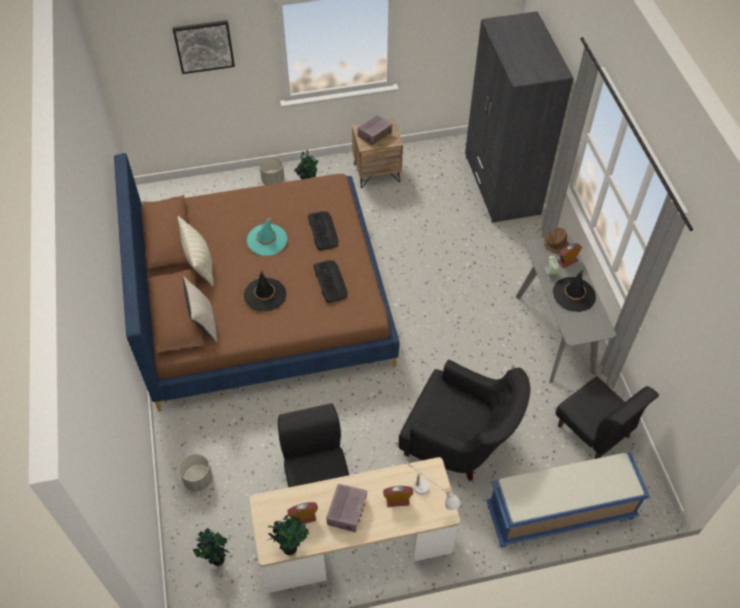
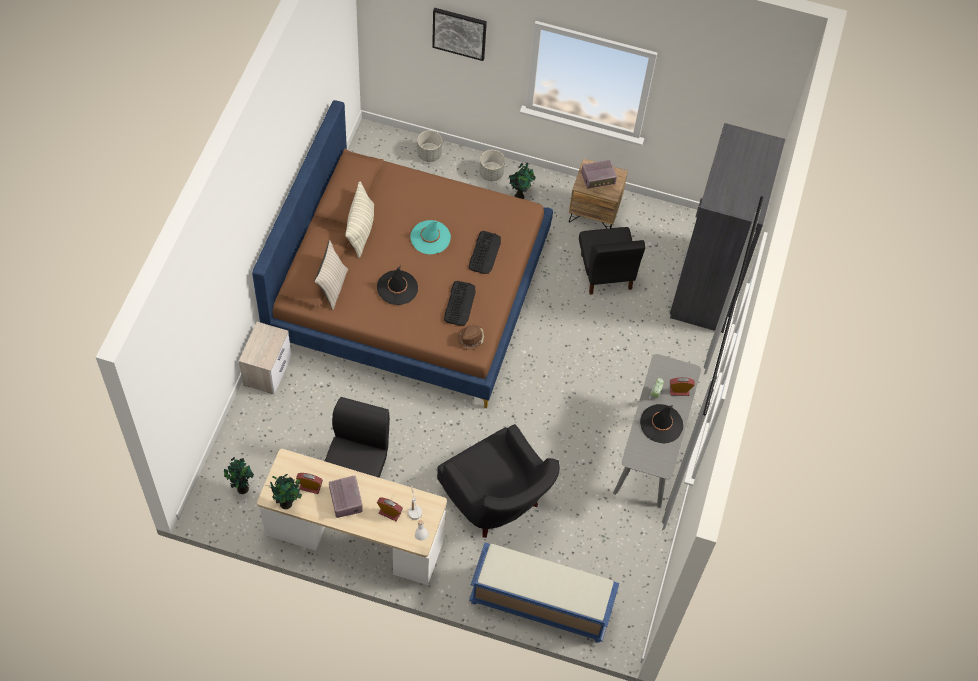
camera: 25 degrees right, 5 degrees up
grey planter [179,454,213,491] -> grey planter moved to [417,131,442,162]
radio [326,484,367,532] -> radio turned 60 degrees counterclockwise [329,475,363,518]
brown hat [544,228,570,254] -> brown hat moved to [457,325,484,350]
black chair [555,376,659,459] -> black chair moved to [579,227,645,295]
none -> nightstand [239,322,291,394]

